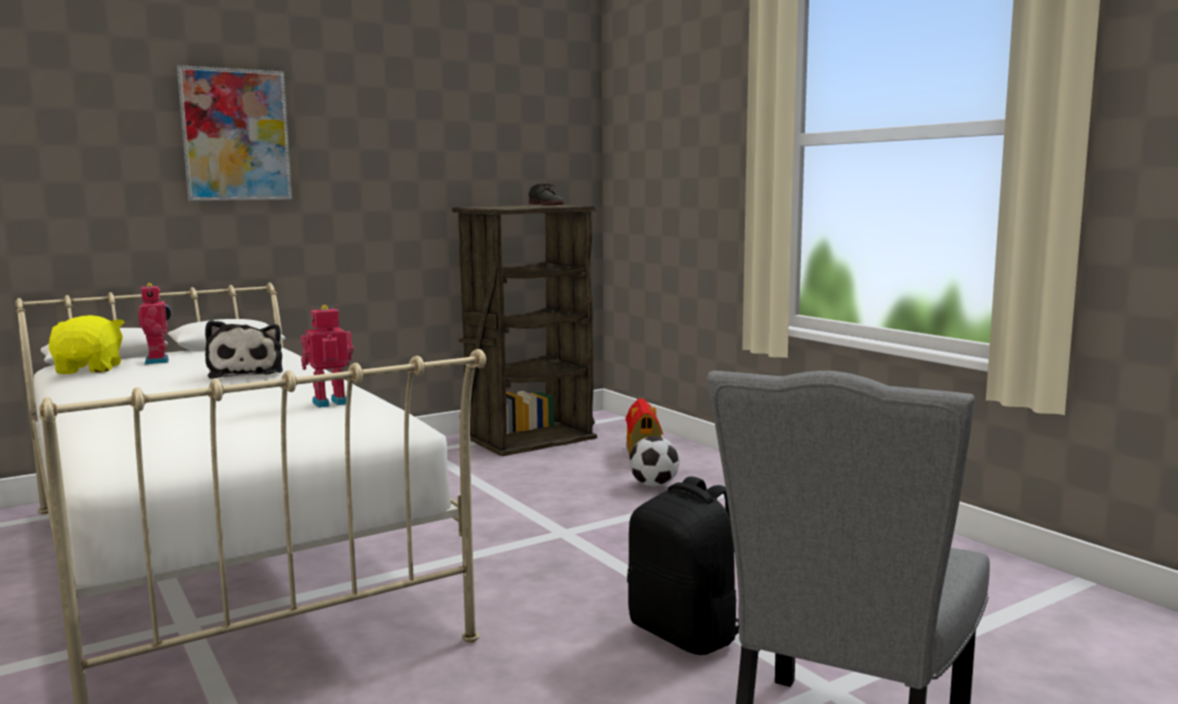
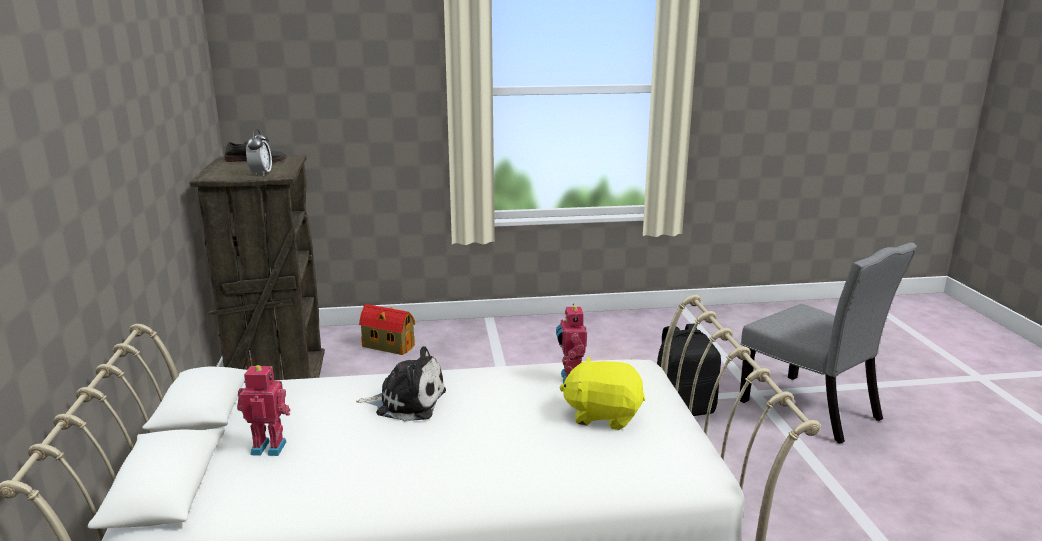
camera: 65 degrees left, 10 degrees up
yellow plush toy [49,315,124,374] -> yellow plush toy moved to [559,356,645,430]
picture [177,65,292,201] -> none
football [629,436,679,487] -> none
none -> alarm clock [246,129,272,176]

